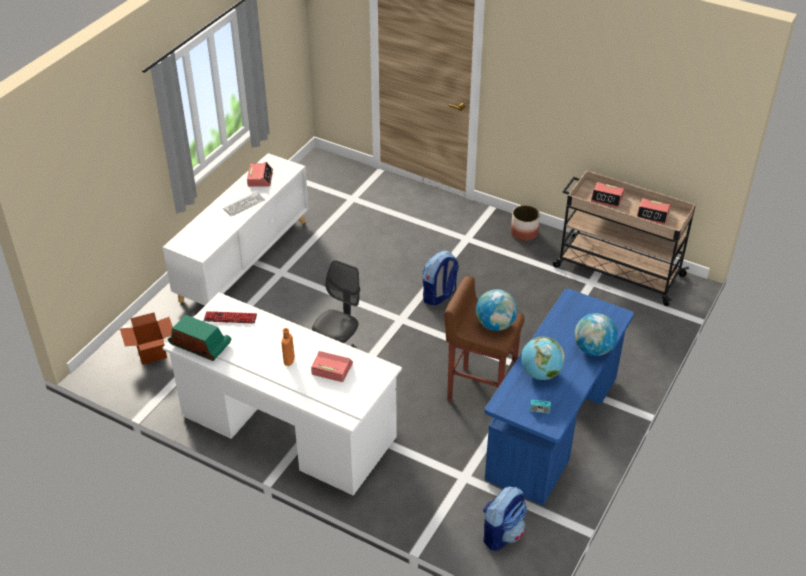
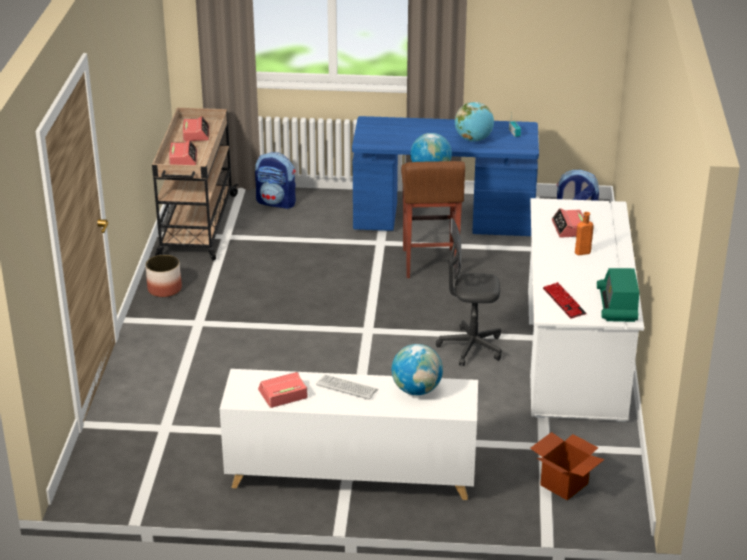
camera: 115 degrees left, 10 degrees down
backpack [422,250,459,306] -> backpack moved to [255,152,296,209]
globe [574,313,618,356] -> globe moved to [391,344,443,395]

